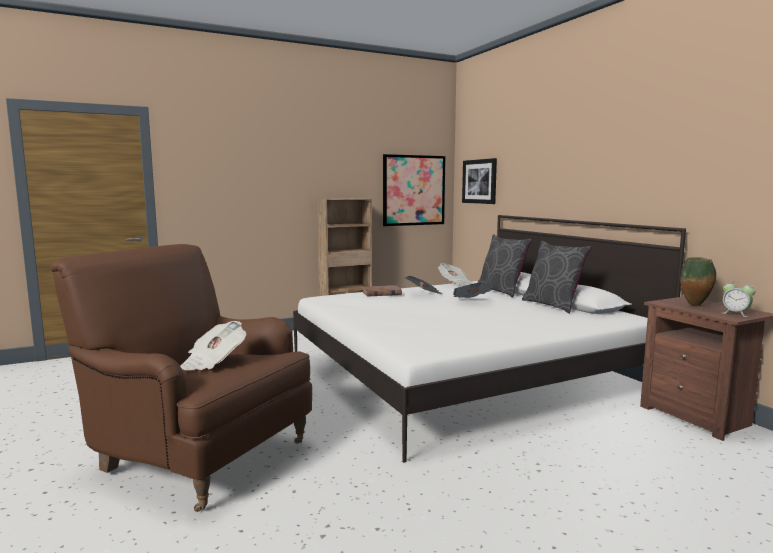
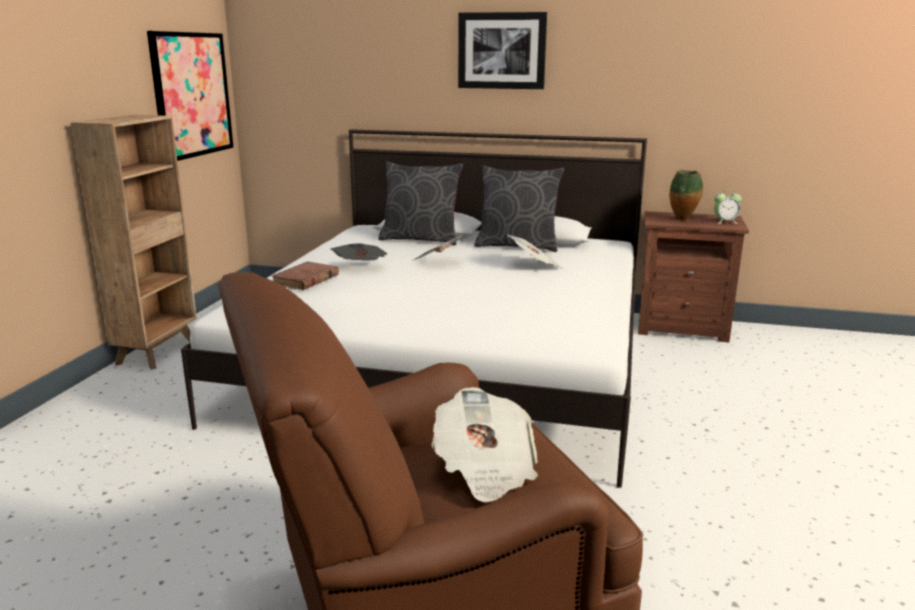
camera: 50 degrees left, 10 degrees up
newspaper [438,263,471,286] -> newspaper moved to [507,235,562,268]
picture [462,158,497,204] -> picture moved to [458,12,547,89]

